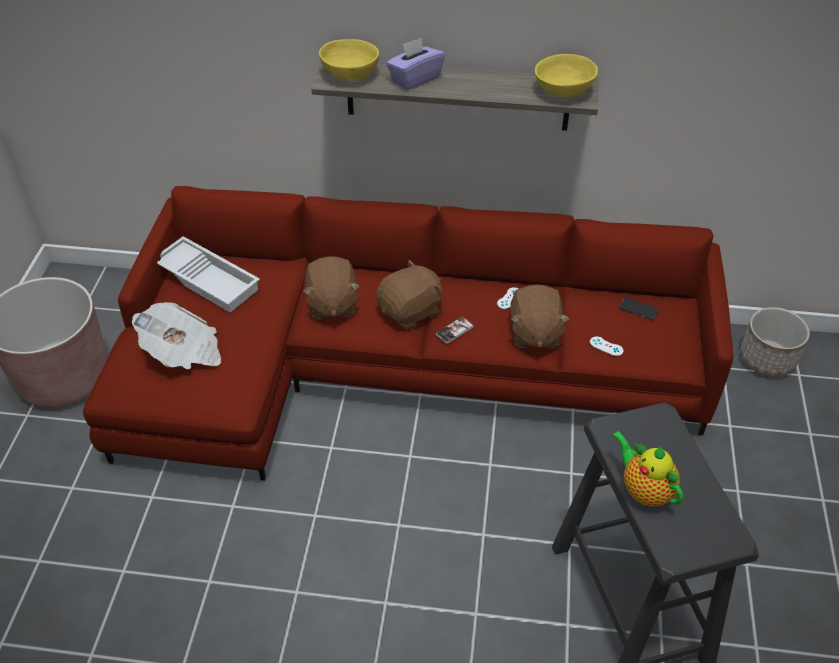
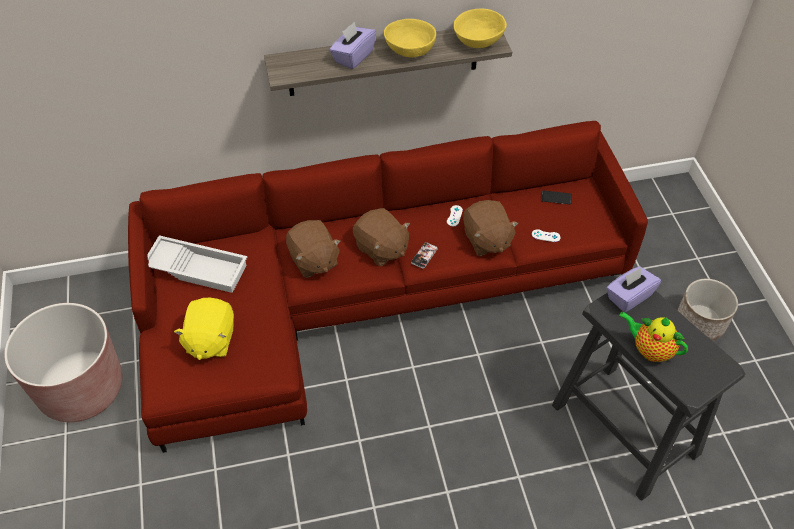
camera: 20 degrees left, 5 degrees up
newspaper [132,302,221,369] -> yellow plush toy [174,298,234,360]
yellow bowl [319,39,379,81] -> yellow bowl moved to [384,19,436,57]
brown plush toy [376,260,443,330] -> brown plush toy turned 105 degrees clockwise [353,208,410,266]
planter [740,307,810,377] -> planter moved to [678,279,738,340]
none -> purple tissue box [606,266,661,313]

